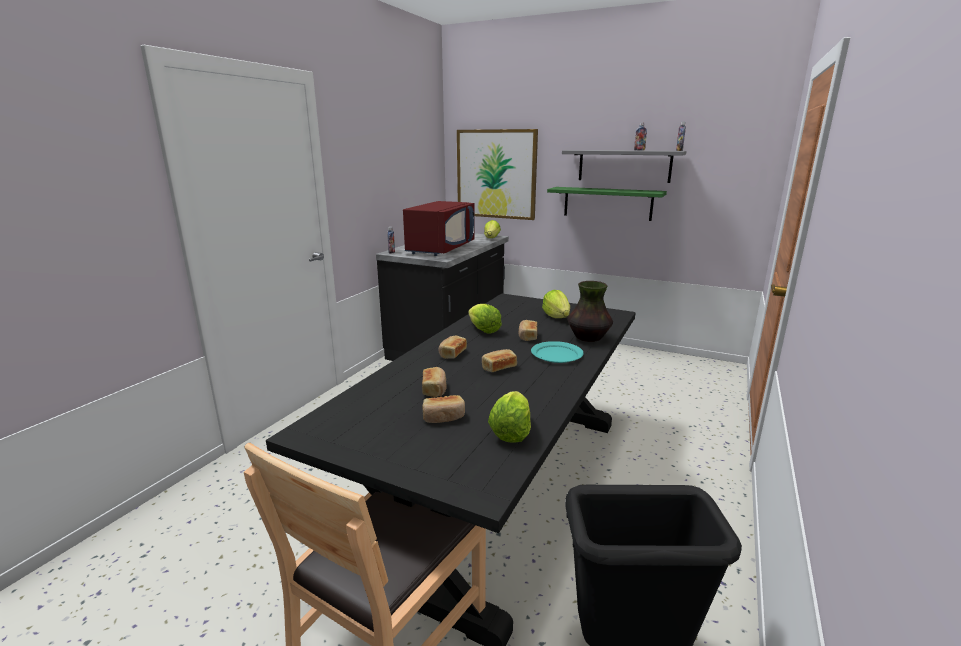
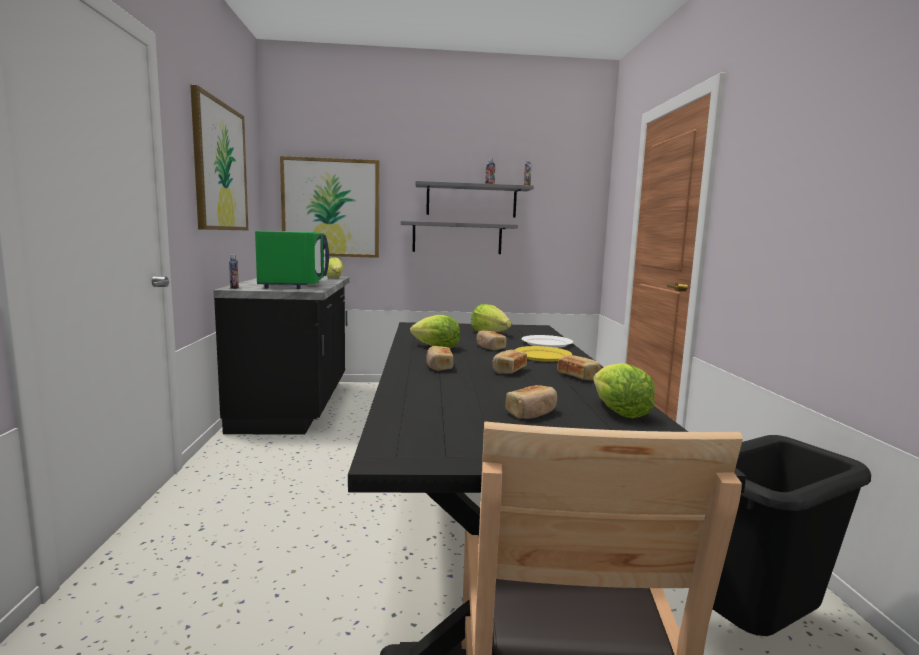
camera: 30 degrees left, 10 degrees down
red microwave [403,201,475,256] -> green microwave [255,231,329,289]
bread [422,367,447,397] -> bread moved to [557,355,601,381]
turquoise plate [531,341,584,363] -> yellow plate [515,346,572,362]
green shelf [547,187,667,221] -> grey shelf [401,221,518,254]
vase [567,281,613,342] -> white plate [522,335,573,348]
none -> picture [190,85,248,230]

